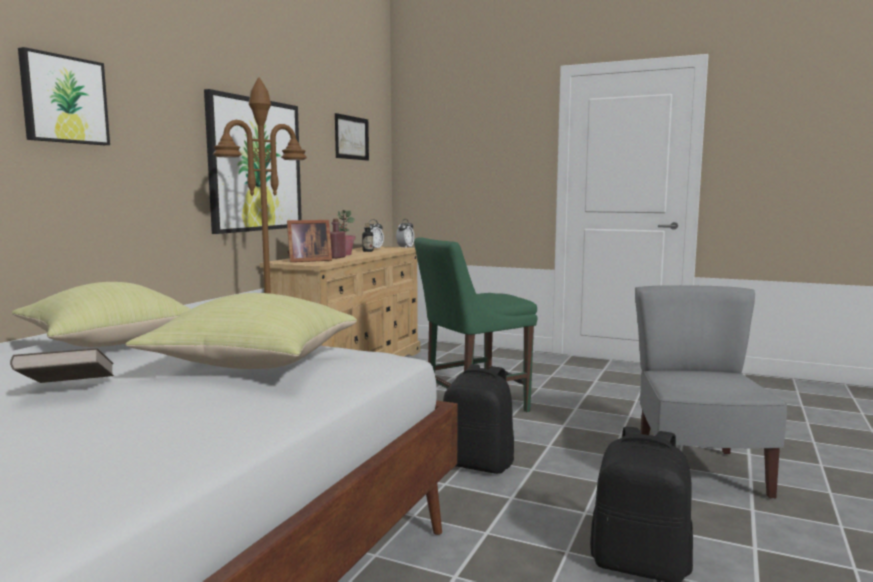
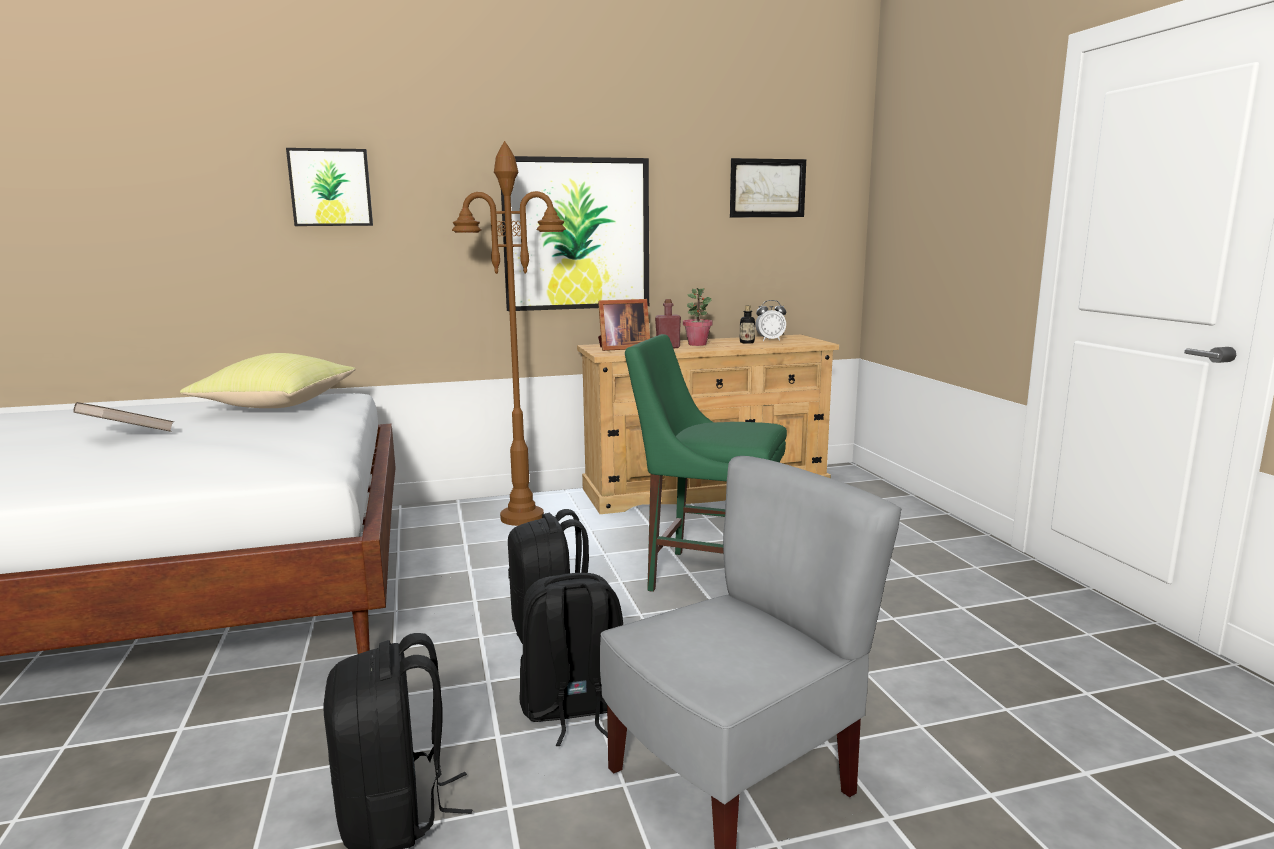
camera: 50 degrees right, 5 degrees up
yellow pillow [125,293,357,369] -> none
picture frame [287,220,332,262] -> picture frame turned 45 degrees counterclockwise [598,299,650,351]
alarm clock [396,219,414,249] -> none
none -> black backpack [519,573,623,746]

